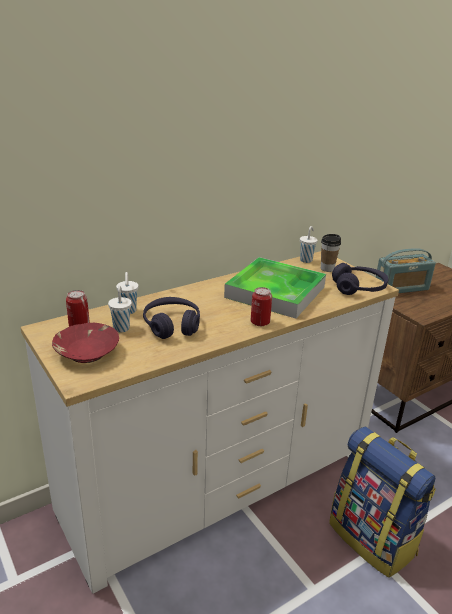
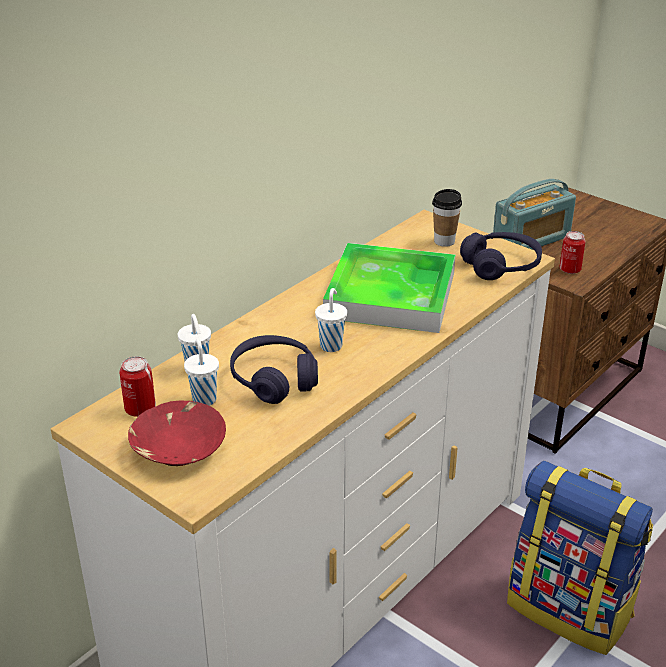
camera: 15 degrees left, 5 degrees up
can [251,287,272,326] -> can moved to [559,231,586,274]
white cup [300,226,318,263] -> white cup moved to [315,288,347,352]

